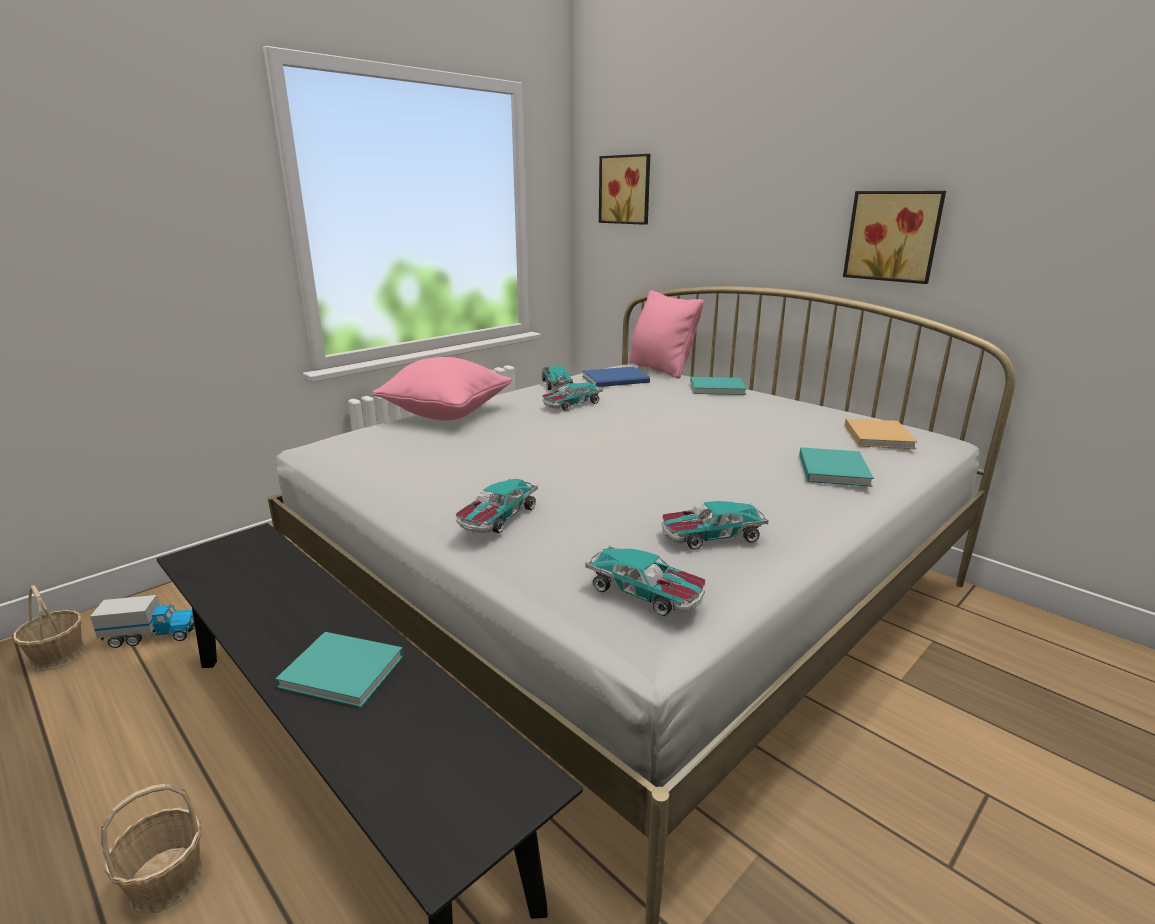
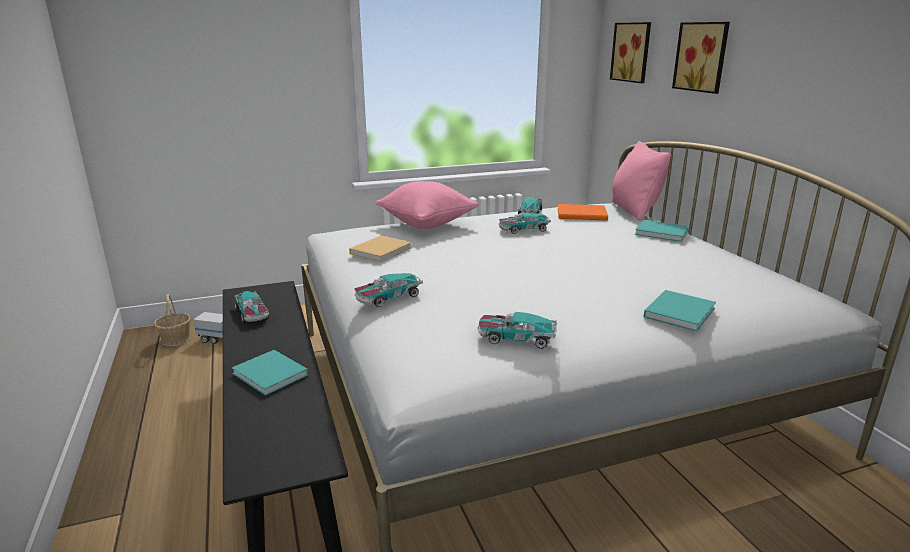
camera: 25 degrees right, 0 degrees up
basket [101,784,204,914] -> none
blue book [582,367,650,387] -> orange book [558,204,608,221]
toy car [586,545,705,616] -> toy car moved to [235,291,269,322]
picture [843,191,946,284] -> picture moved to [672,22,730,94]
beige book [844,419,917,449] -> beige book moved to [349,236,412,262]

